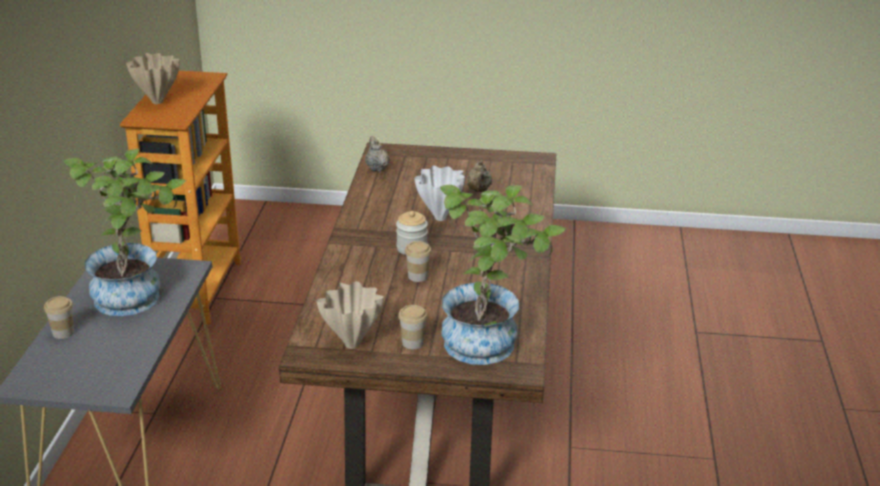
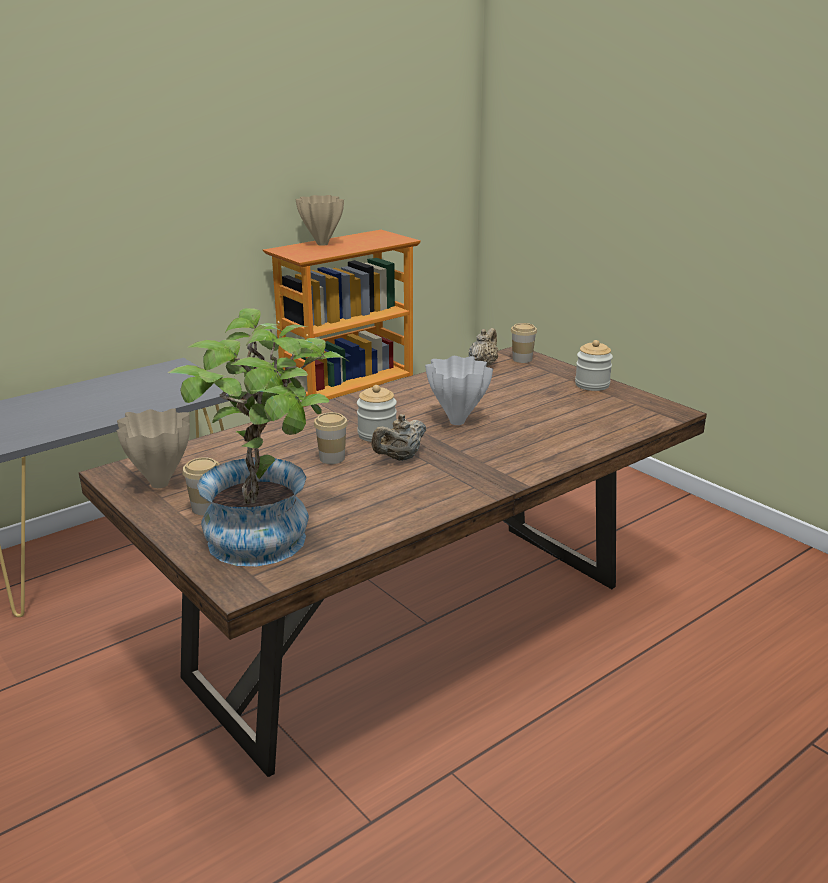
camera: 45 degrees right, 5 degrees down
cup [44,296,74,339] -> cup moved to [511,323,537,363]
potted plant [64,148,186,316] -> none
beige teapot [467,160,492,192] -> beige teapot moved to [371,414,426,461]
none -> jar [575,340,613,391]

